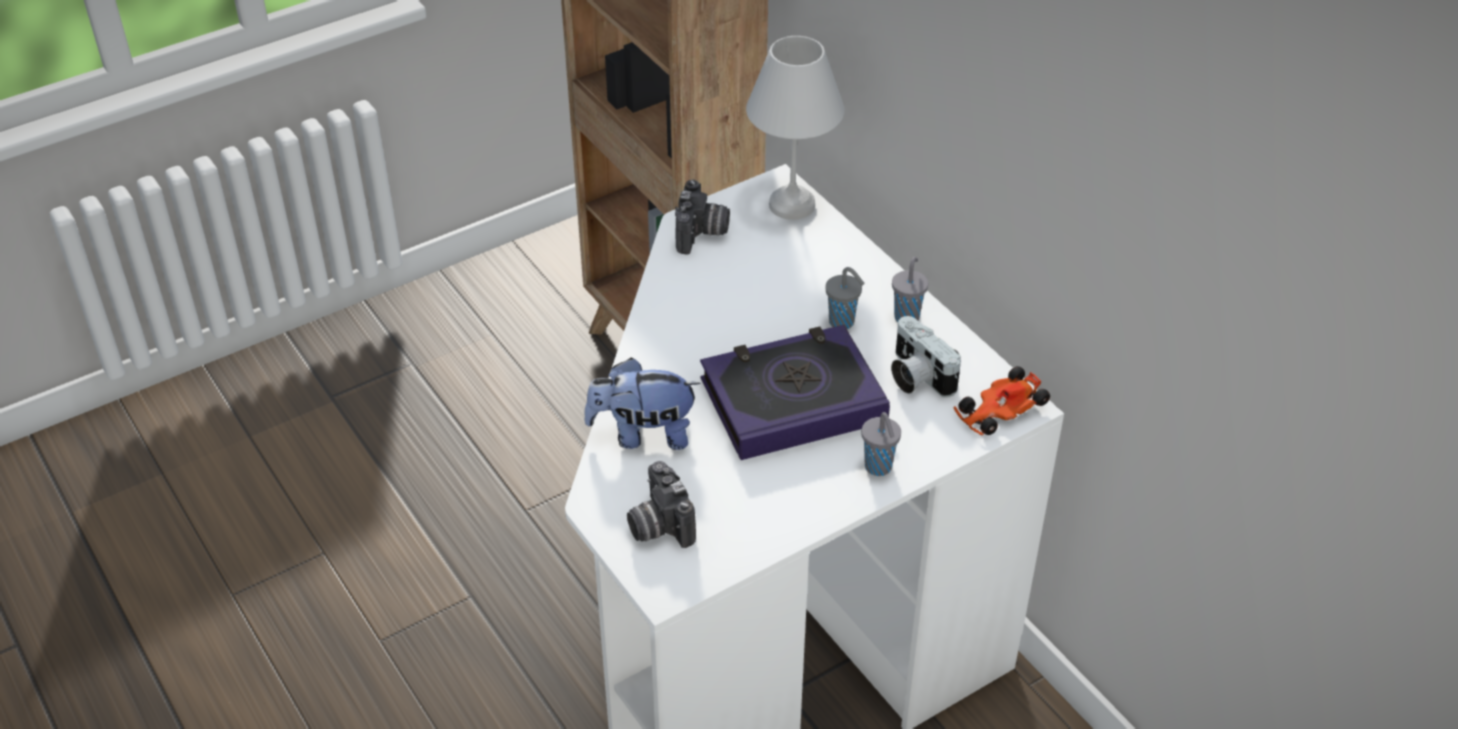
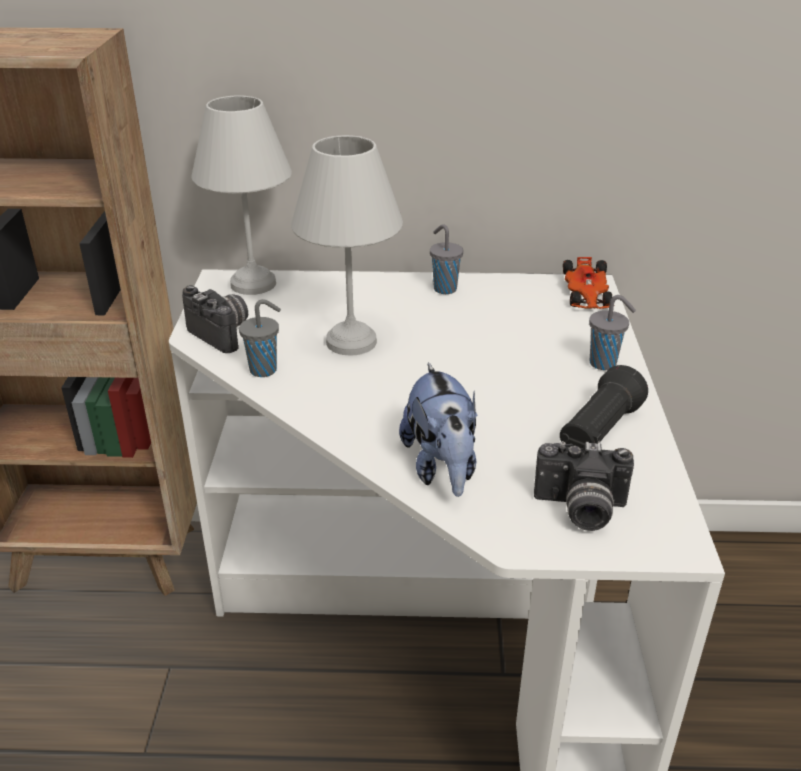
camera: 55 degrees left, 10 degrees down
plush toy [584,358,701,450] -> plush toy turned 45 degrees counterclockwise [399,363,478,497]
book [700,325,890,460] -> none
grey cup [826,267,865,329] -> grey cup moved to [239,299,281,377]
camera [891,316,961,398] -> none
none -> white table lamp [291,135,403,355]
none -> black flashlight [560,365,648,448]

